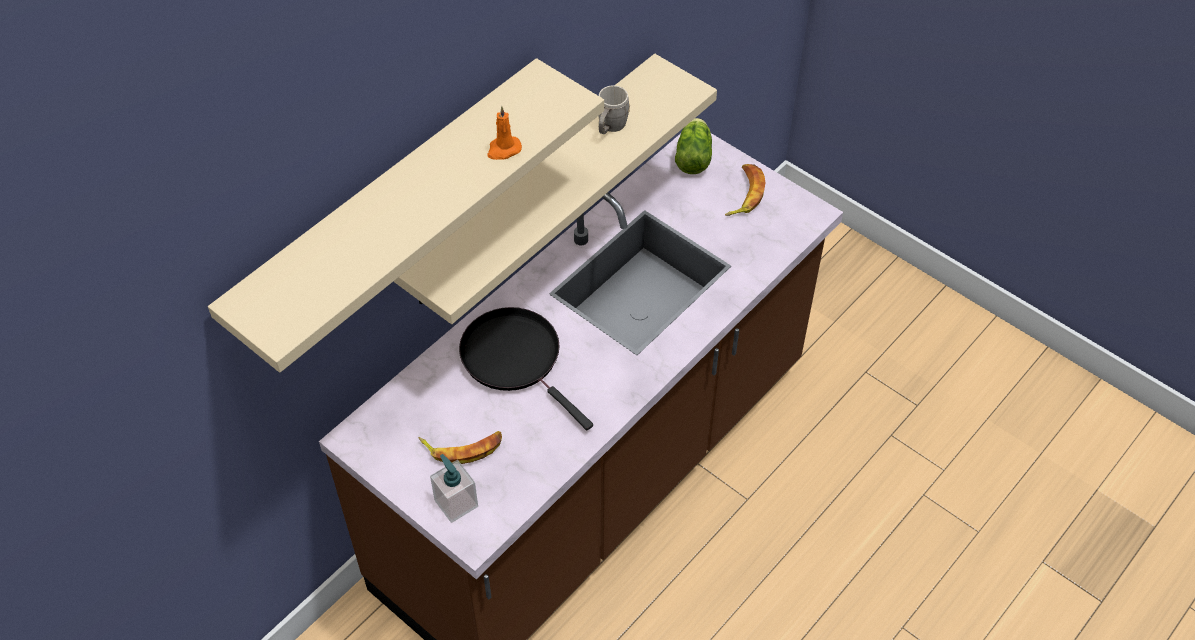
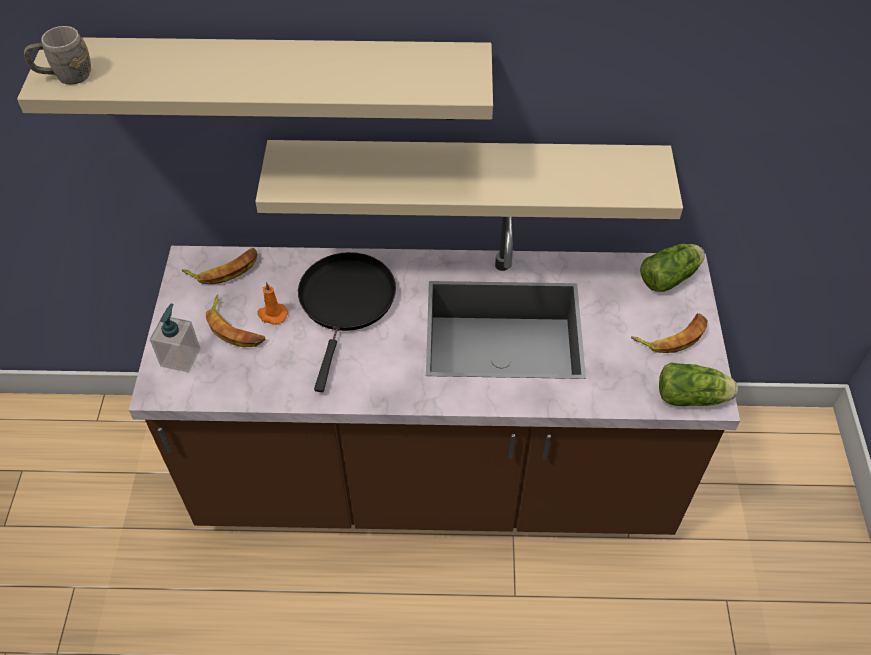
camera: 50 degrees right, 0 degrees up
orange candle [487,106,522,160] -> orange candle moved to [257,282,288,325]
grey mug [598,85,630,134] -> grey mug moved to [24,26,91,85]
none -> banana [182,248,257,284]
none -> lettuce [659,362,738,406]

